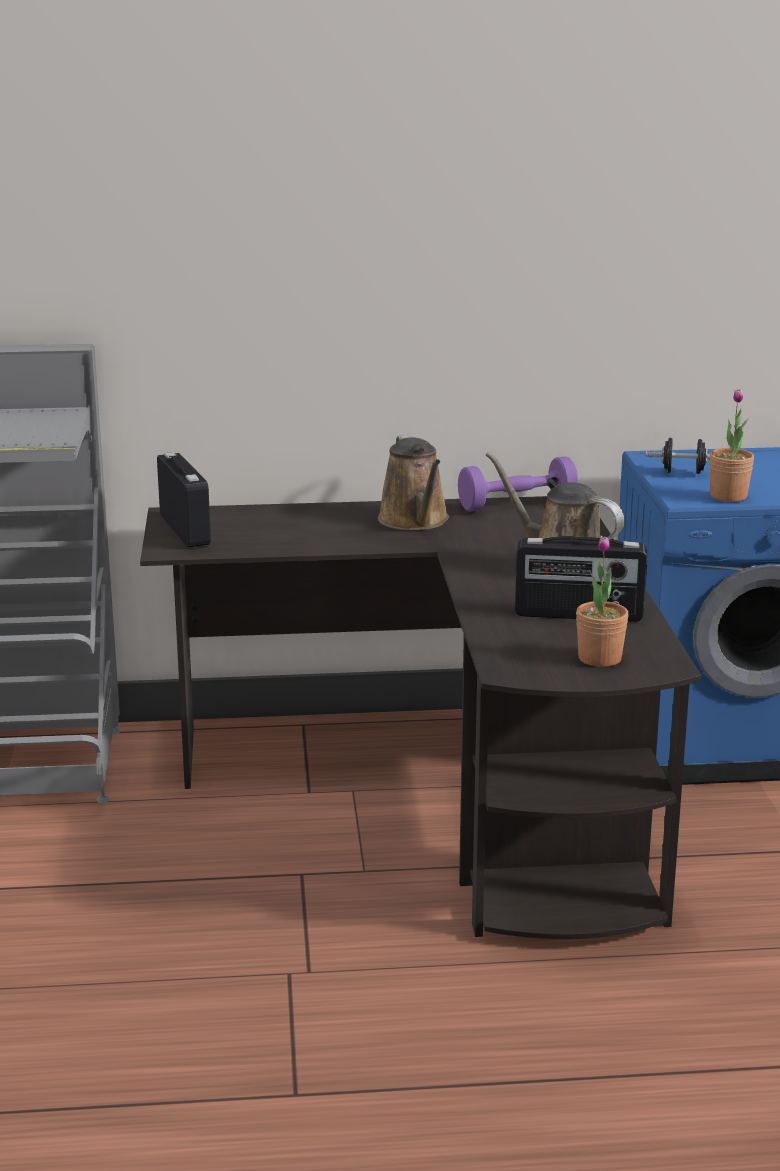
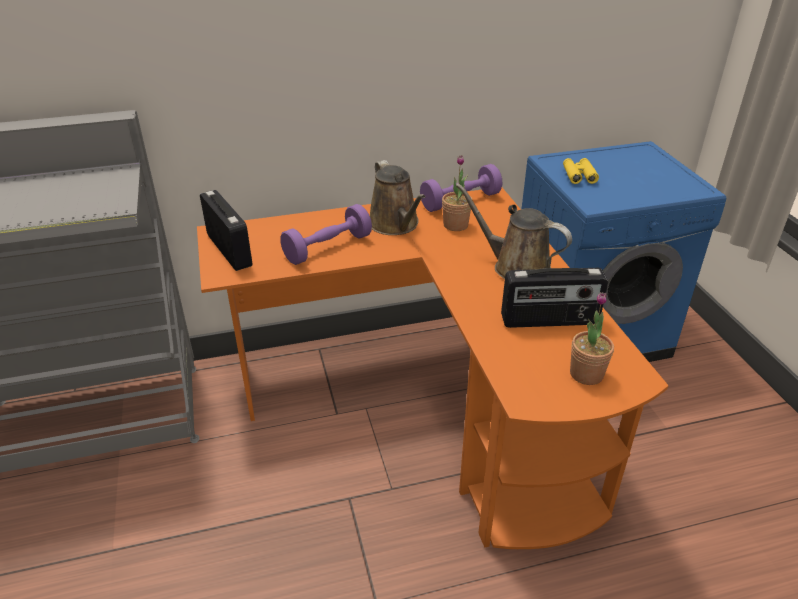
camera: 10 degrees left, 15 degrees up
black desk [140,496,701,939] -> orange desk [197,188,669,549]
black dumbbell [646,438,710,474] -> yellow binoculars [563,158,599,184]
potted plant [709,389,754,502] -> potted plant moved to [442,155,472,231]
none -> purple dumbbell [280,204,372,265]

